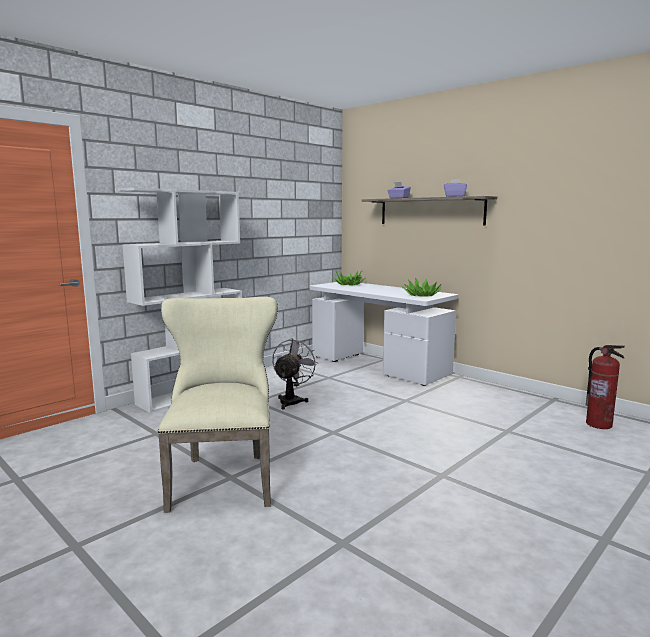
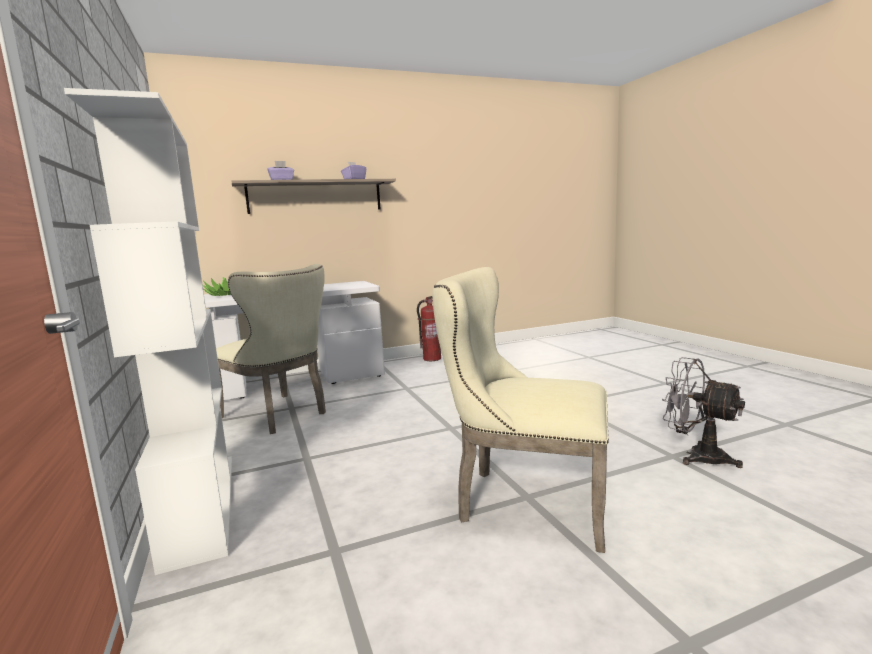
camera: 65 degrees left, 0 degrees up
grey fan [272,338,318,410] -> grey fan moved to [662,357,745,468]
potted plant [402,277,442,297] -> none
fire extinguisher [586,345,625,429] -> fire extinguisher moved to [417,296,441,361]
none -> beige chair [216,264,326,434]

